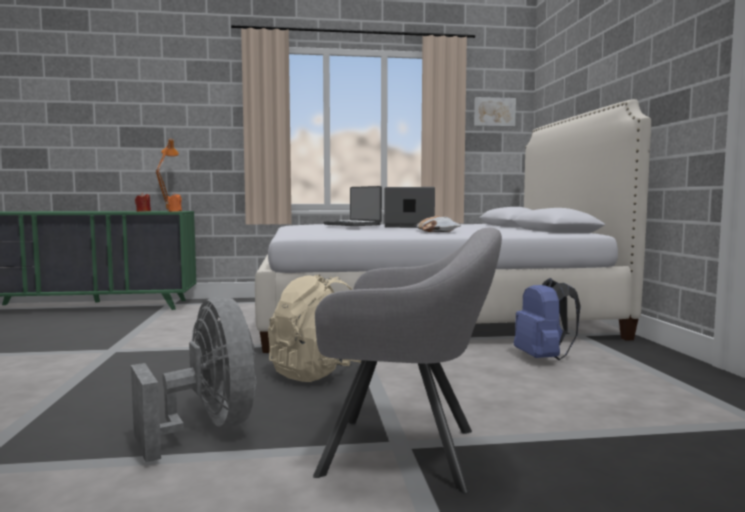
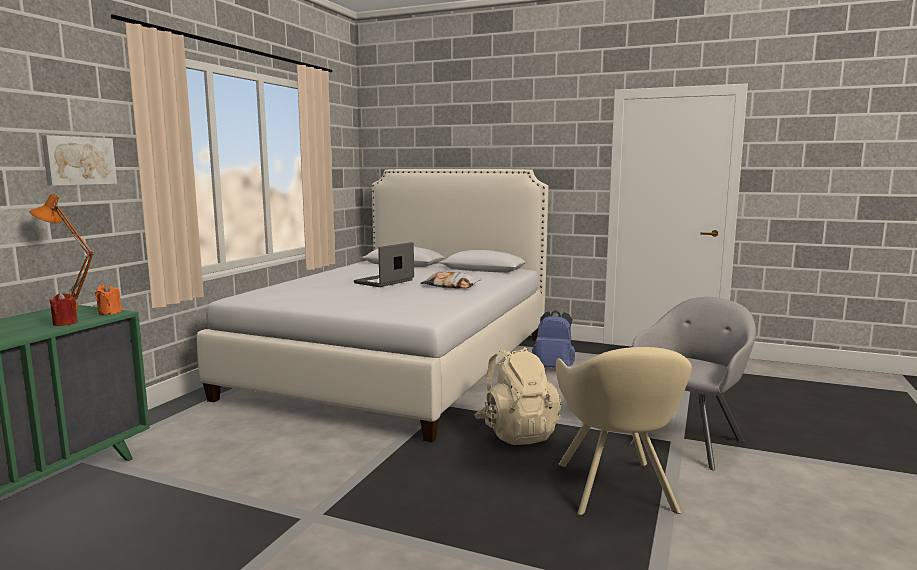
camera: 60 degrees left, 5 degrees up
grey fan [131,297,256,462] -> beige armchair [556,347,692,515]
laptop [324,186,382,226] -> none
picture [474,97,516,127] -> picture moved to [41,135,117,186]

